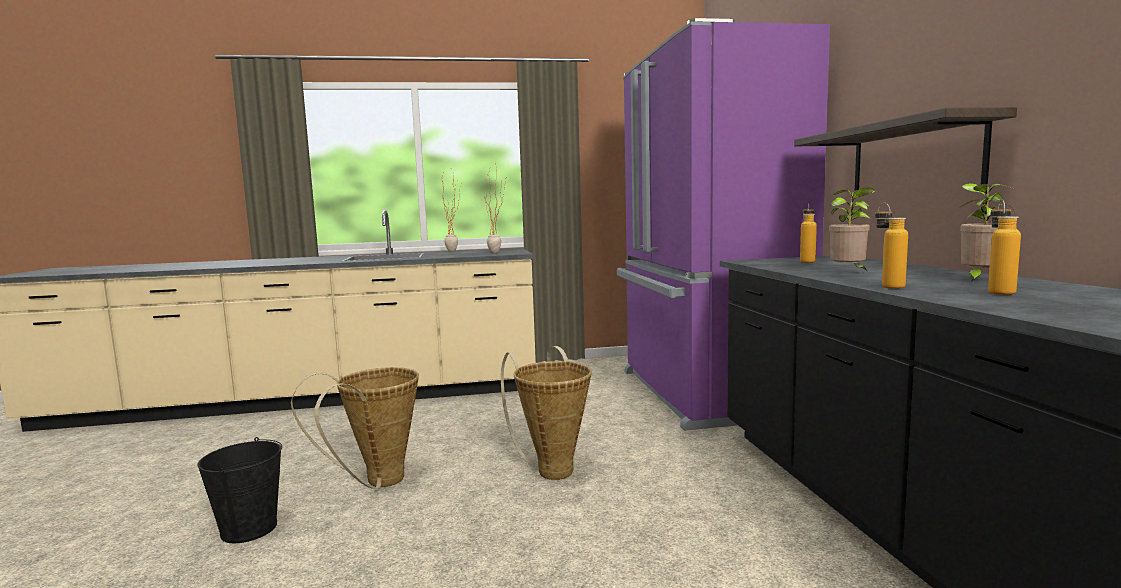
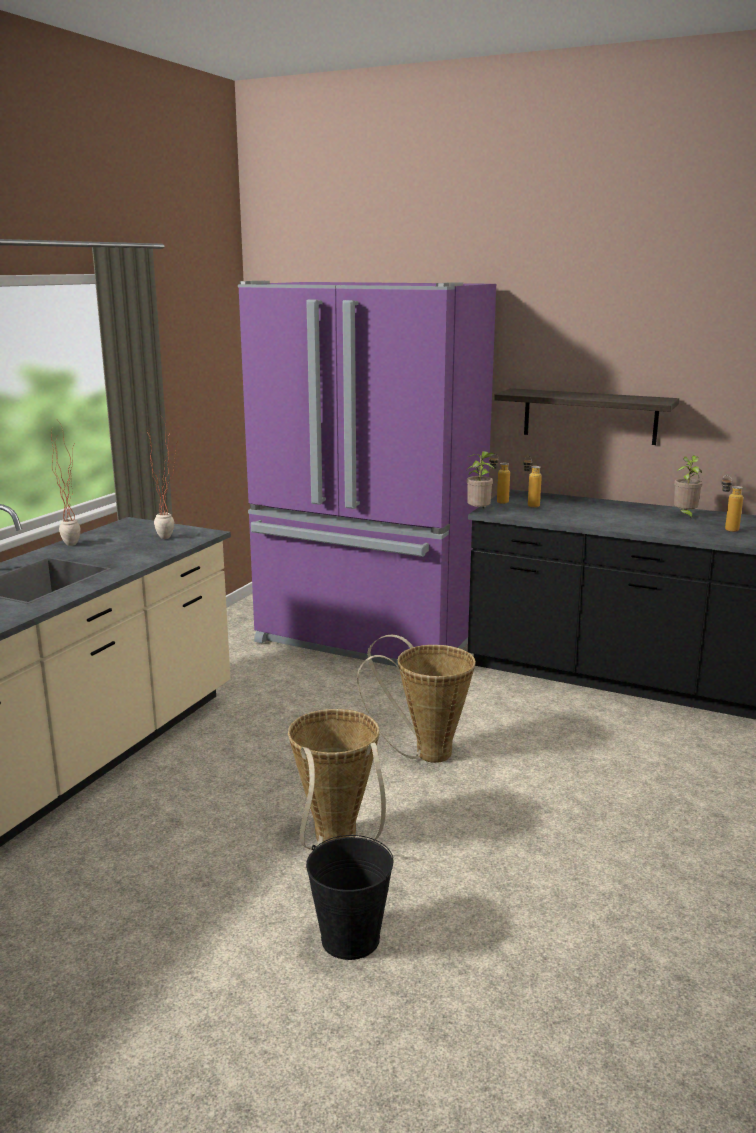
camera: 55 degrees left, 10 degrees up
potted plant [829,188,876,271] -> potted plant moved to [466,451,495,508]
bottle [875,203,908,289] -> bottle moved to [489,454,510,504]

